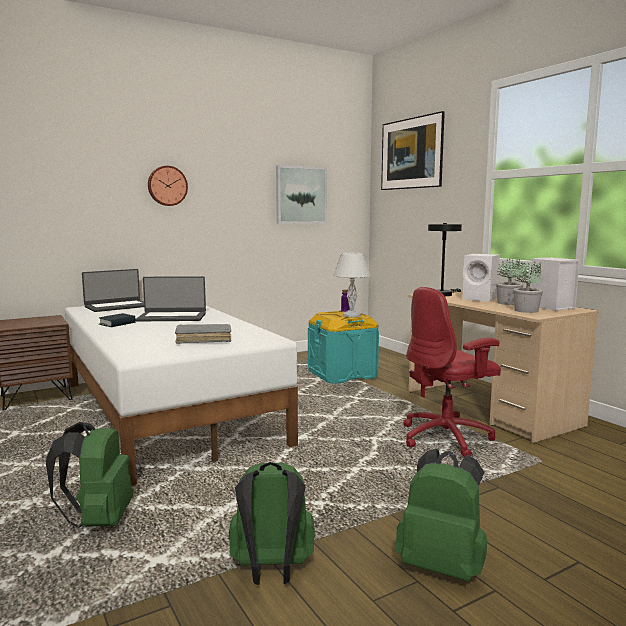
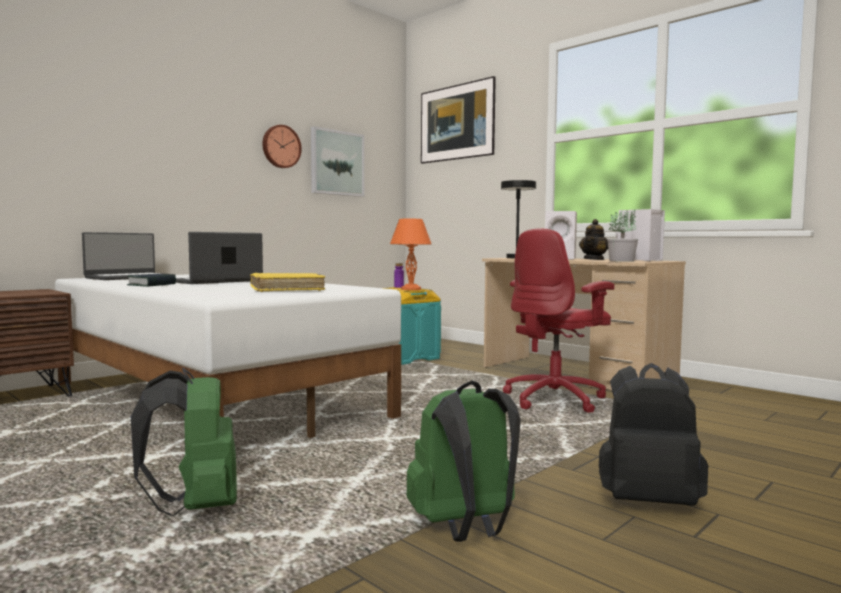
camera: 15 degrees left, 5 degrees down
laptop [136,276,206,321] -> laptop turned 150 degrees clockwise [176,232,263,284]
wall clock [148,166,188,206] -> wall clock moved to [262,125,302,168]
grey book [175,324,231,344] -> yellow book [250,273,325,292]
white table lamp [333,253,371,317] -> orange table lamp [390,219,431,290]
green backpack [396,449,487,581] -> black backpack [599,363,708,506]
potted plant [496,258,523,305] -> teapot [579,219,608,260]

